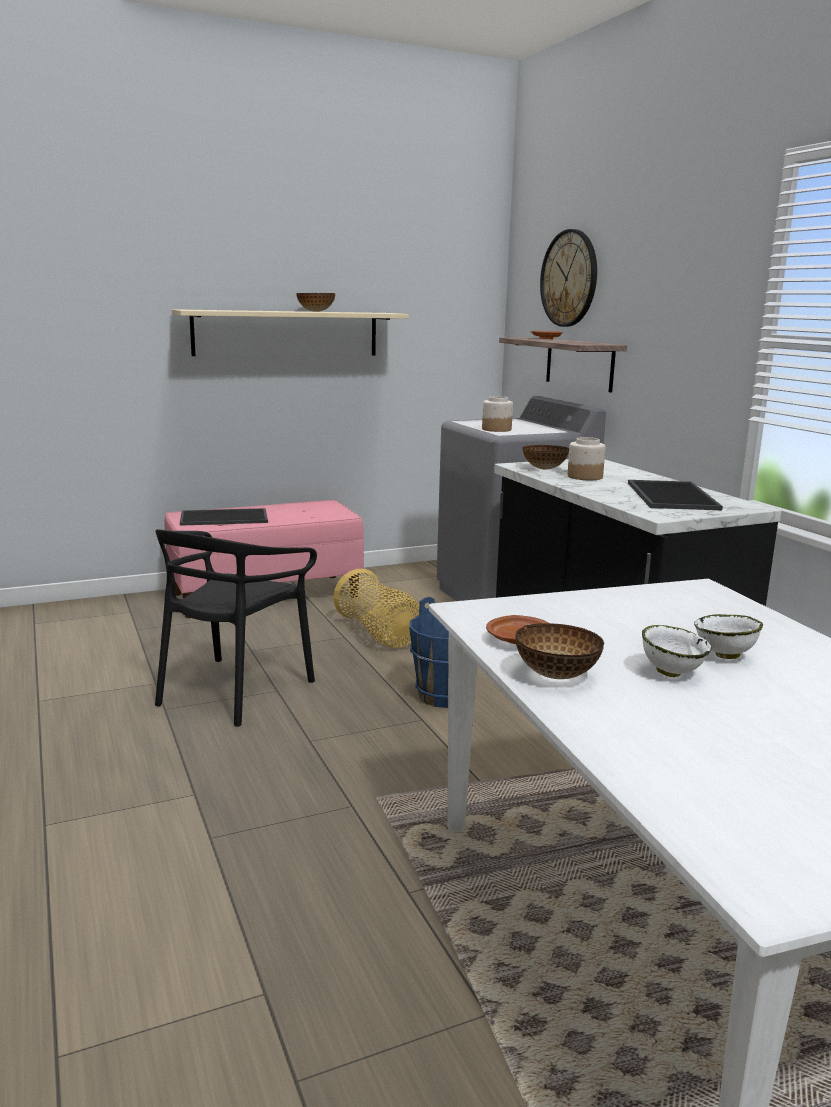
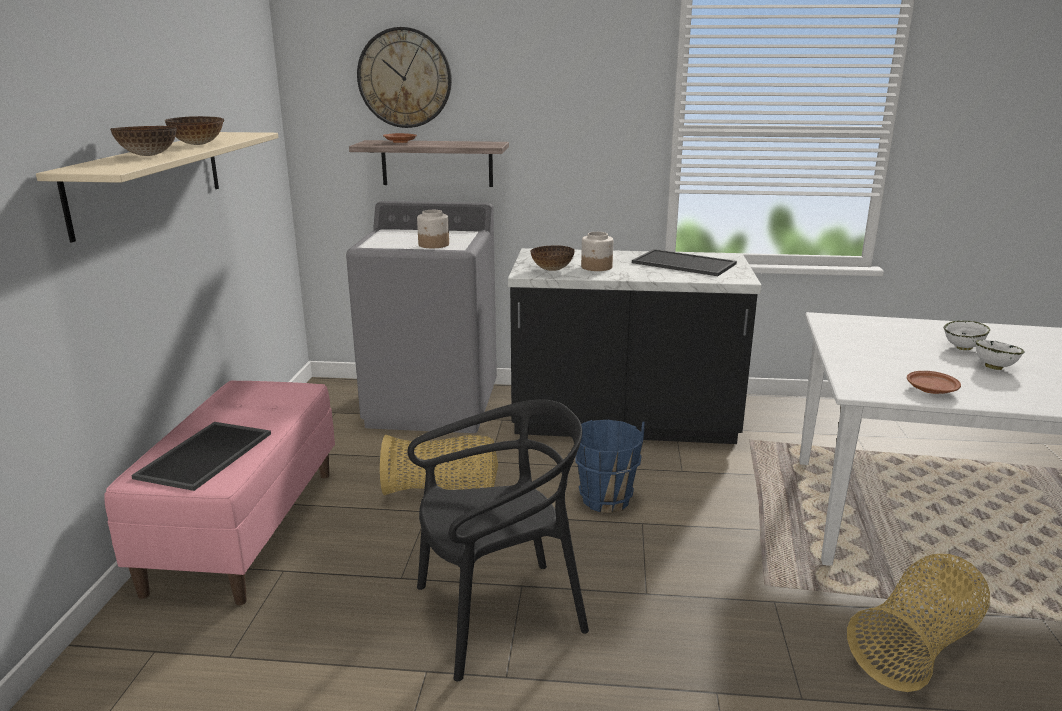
camera: 60 degrees left, 5 degrees up
black chair [155,529,317,727] -> black chair turned 75 degrees counterclockwise [408,400,589,681]
bowl [515,623,604,679] -> bowl moved to [110,126,177,156]
none -> basket [847,554,990,692]

